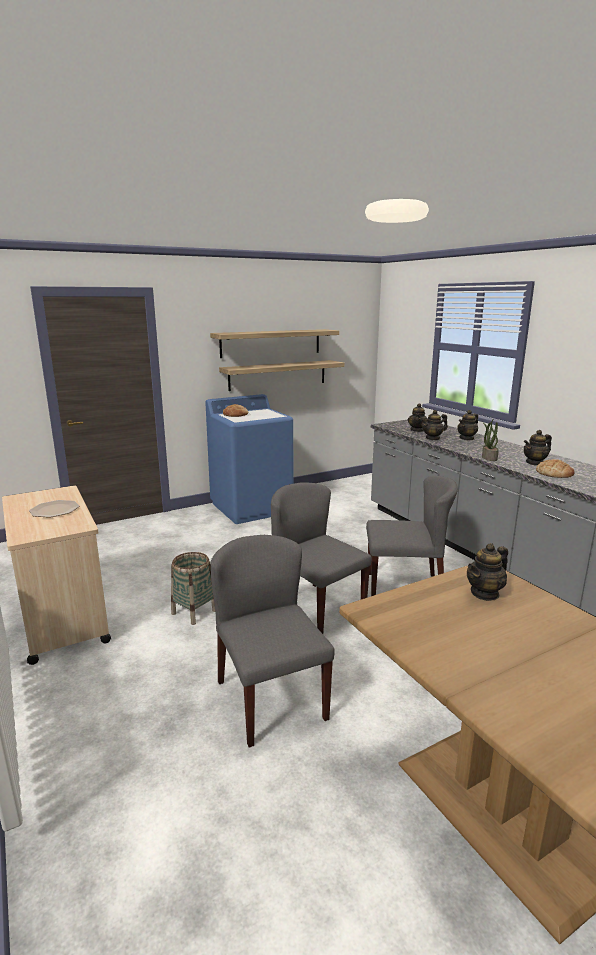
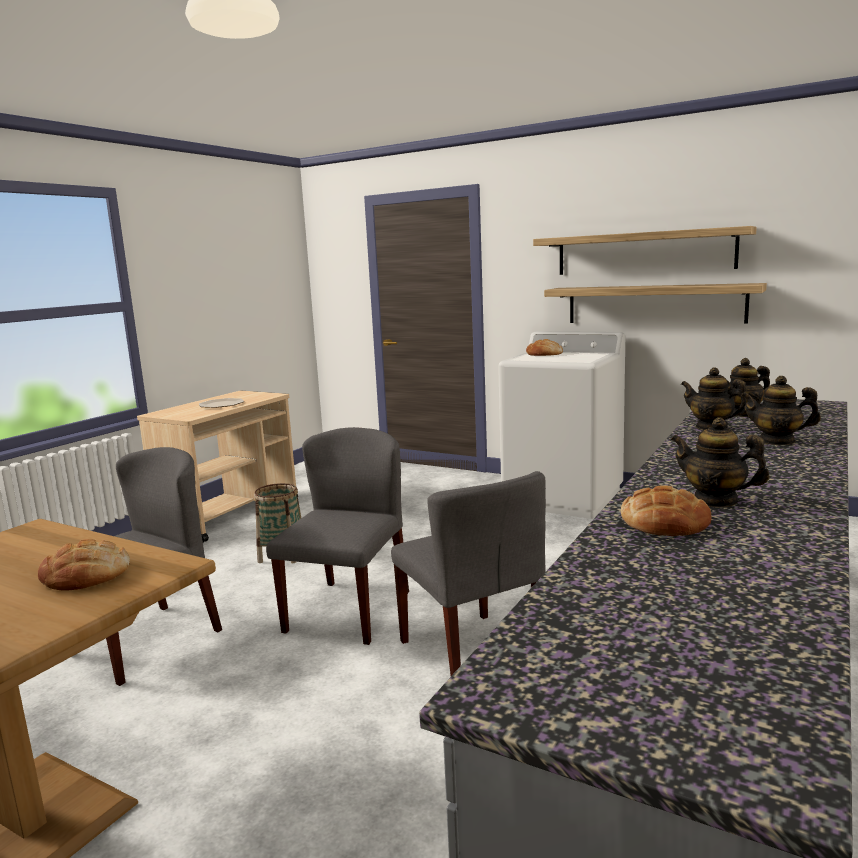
camera: 60 degrees right, 5 degrees down
blue washing machine [205,394,293,524] -> white washing machine [498,331,625,519]
teapot [467,543,508,601] -> bread [38,539,130,591]
potted plant [482,420,499,461] -> none

